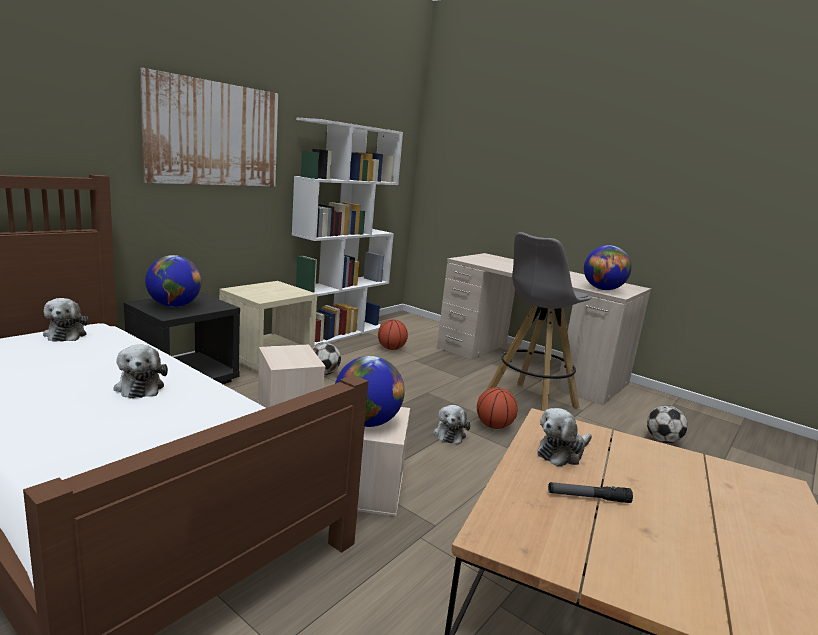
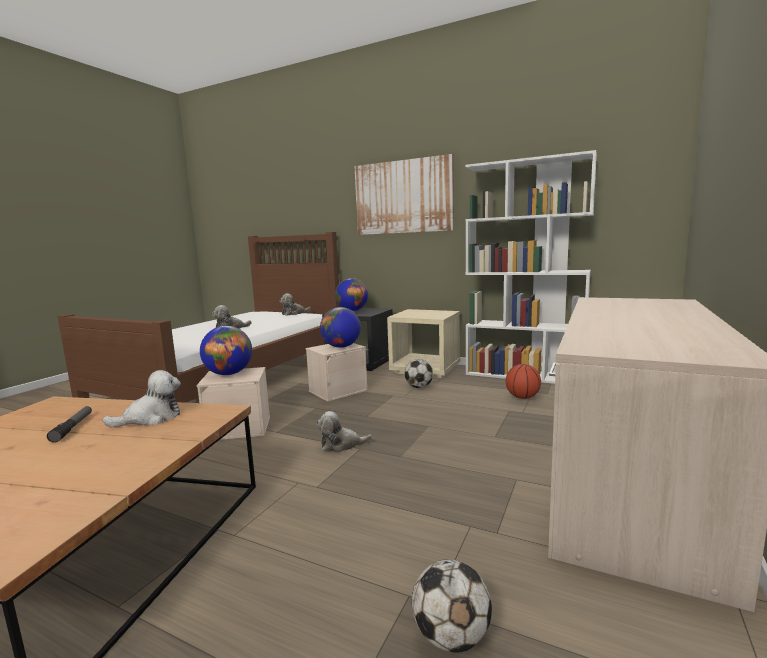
camera: 80 degrees right, 5 degrees down
basketball [477,387,518,429] -> none
grey stool [486,232,592,411] -> none
plush toy [537,408,592,467] -> plush toy turned 105 degrees clockwise [102,370,181,427]
globe [584,245,632,290] -> globe moved to [320,307,361,348]

